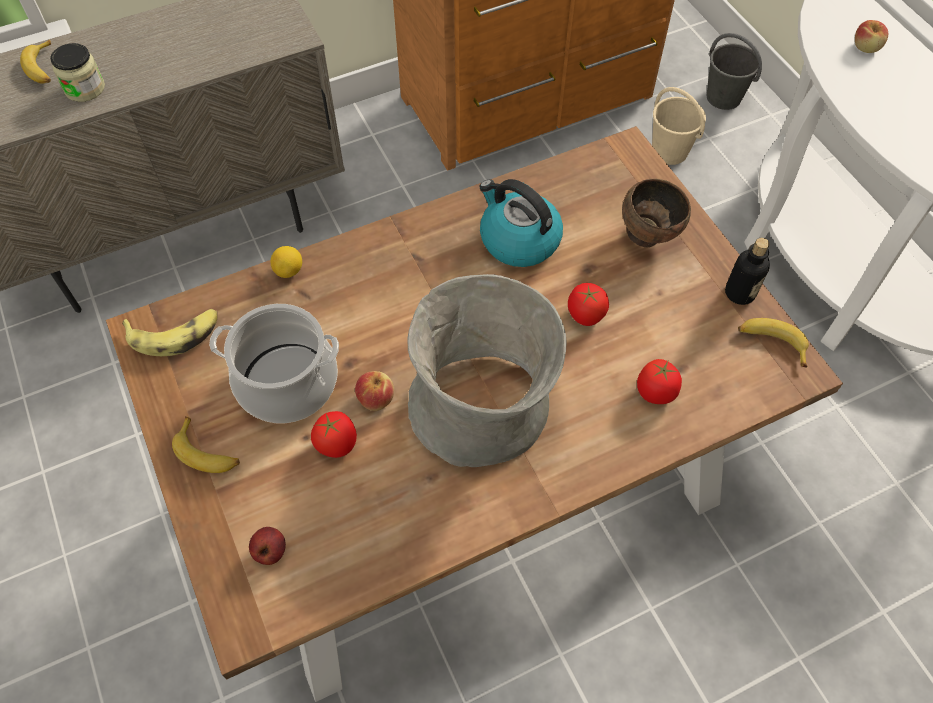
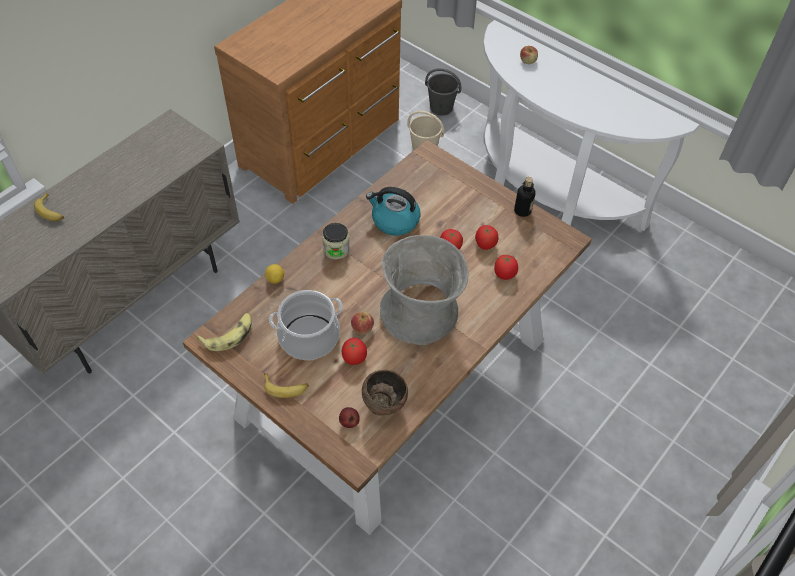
camera: 25 degrees left, 5 degrees down
jar [50,43,105,102] -> jar moved to [322,223,350,260]
brown bowl [622,179,691,248] -> brown bowl moved to [362,370,408,416]
banana [738,318,809,368] -> none
none -> tomato [475,225,498,250]

